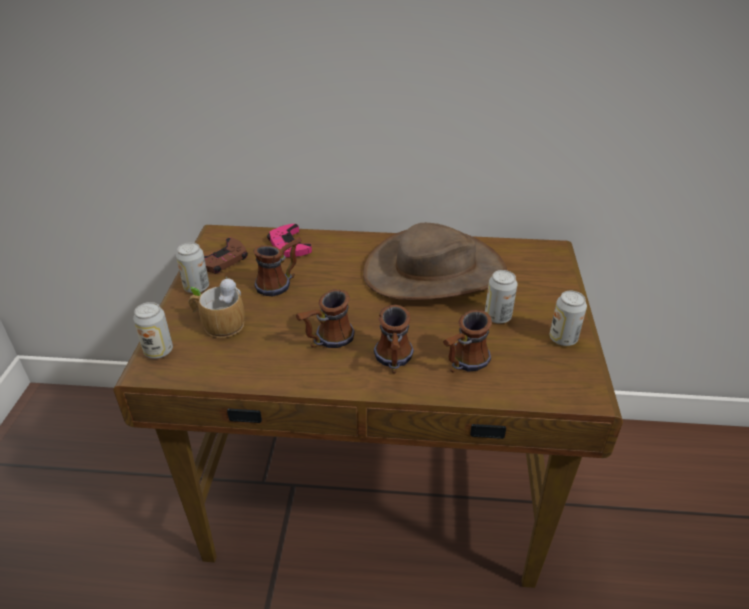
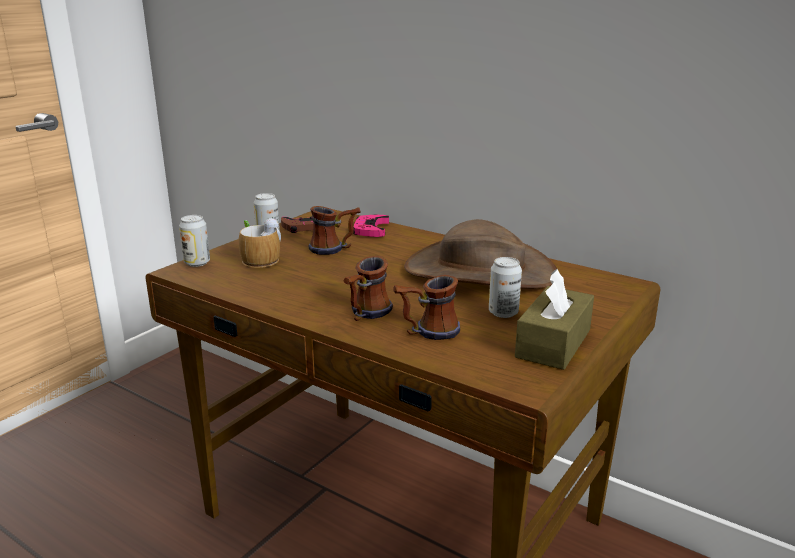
camera: 30 degrees right, 15 degrees down
mug [296,289,355,348] -> none
can [550,291,587,346] -> brown tissue box [515,269,594,370]

